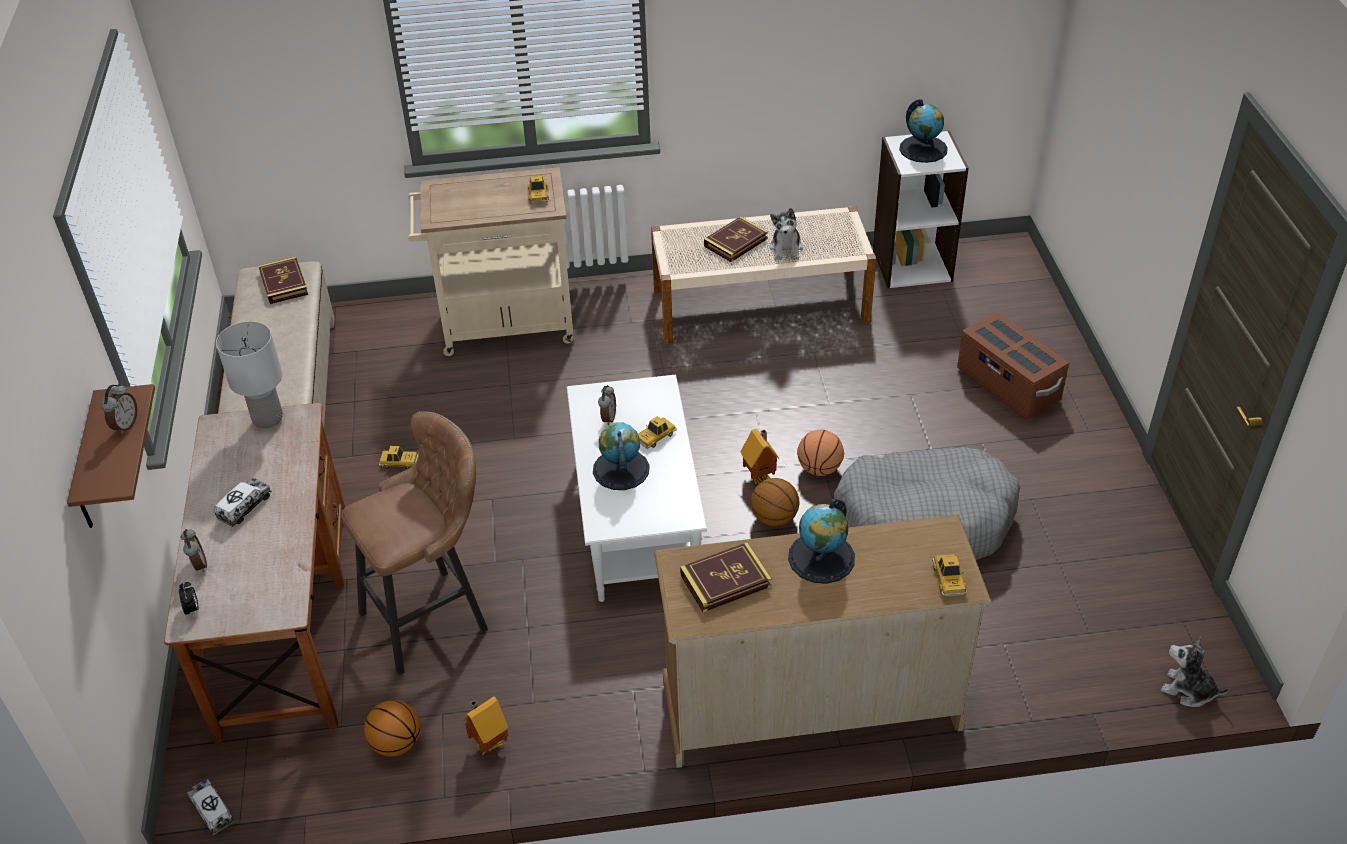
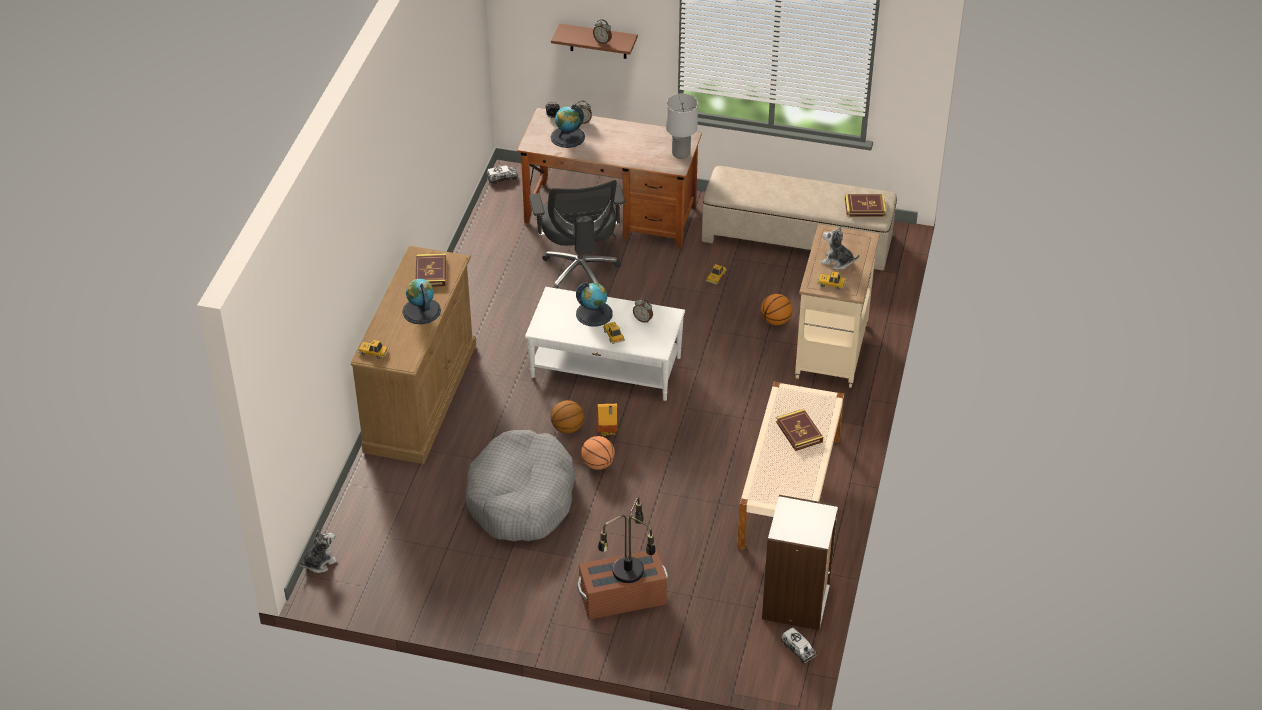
camera: 110 degrees right, 0 degrees up
toy truck [215,478,271,527] -> toy truck moved to [781,627,816,664]
brown stool [341,411,488,675] -> office chair [529,180,625,289]
basketball [364,700,420,757] -> basketball moved to [761,294,792,325]
toy house [463,697,508,757] -> none
plush toy [769,208,803,260] -> plush toy moved to [821,225,860,270]
globe [899,99,948,163] -> globe moved to [551,105,585,148]
none -> table lamp [598,497,655,583]

